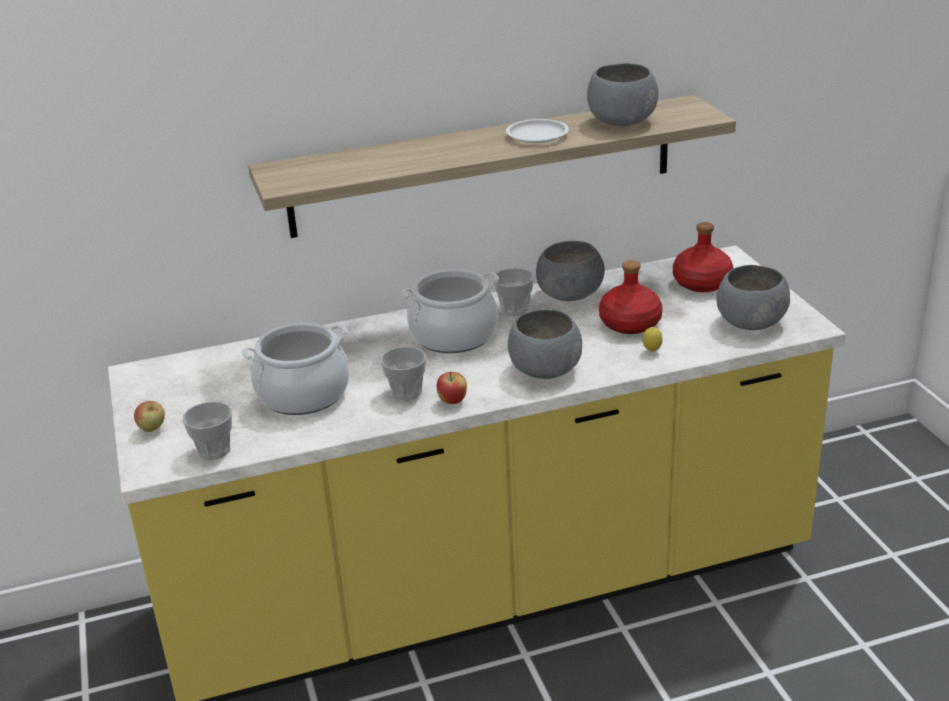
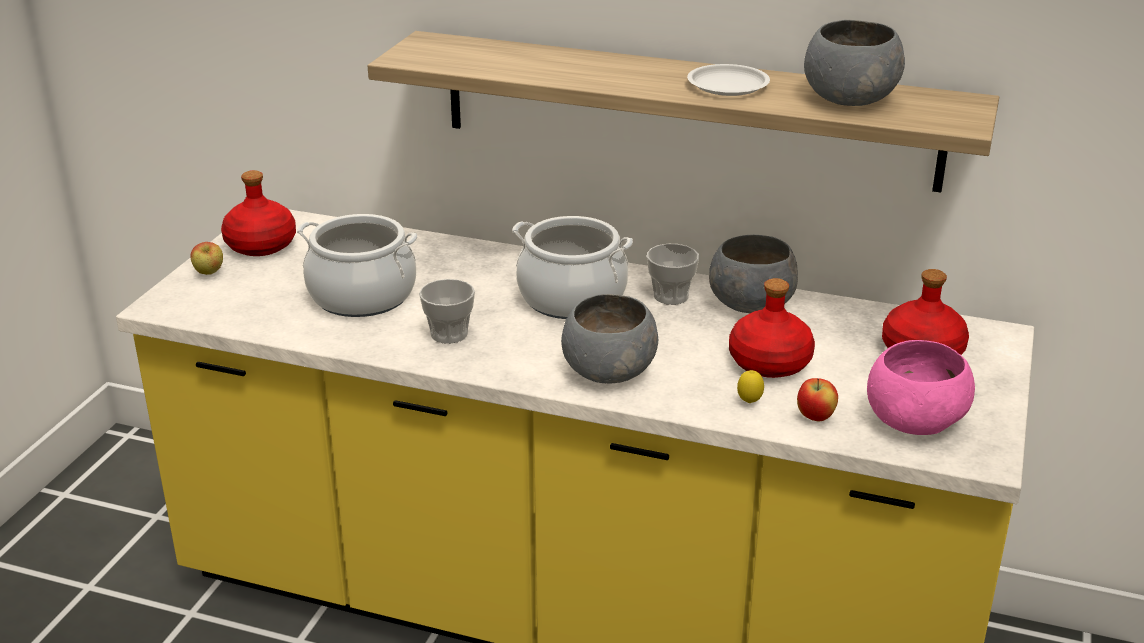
camera: 35 degrees right, 0 degrees up
cup [182,402,232,460] -> none
apple [437,372,467,404] -> apple moved to [797,378,838,421]
grey bowl [716,265,790,330] -> pink bowl [867,340,975,435]
none -> red bottle [221,170,296,256]

